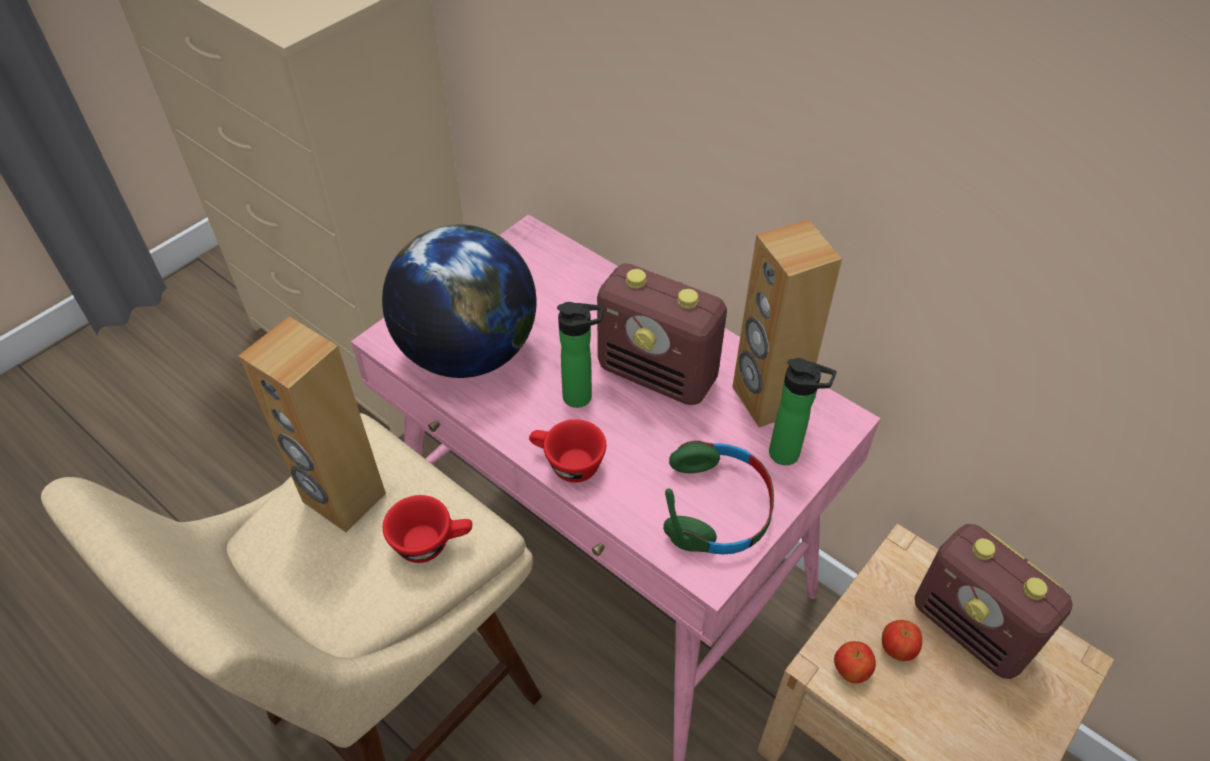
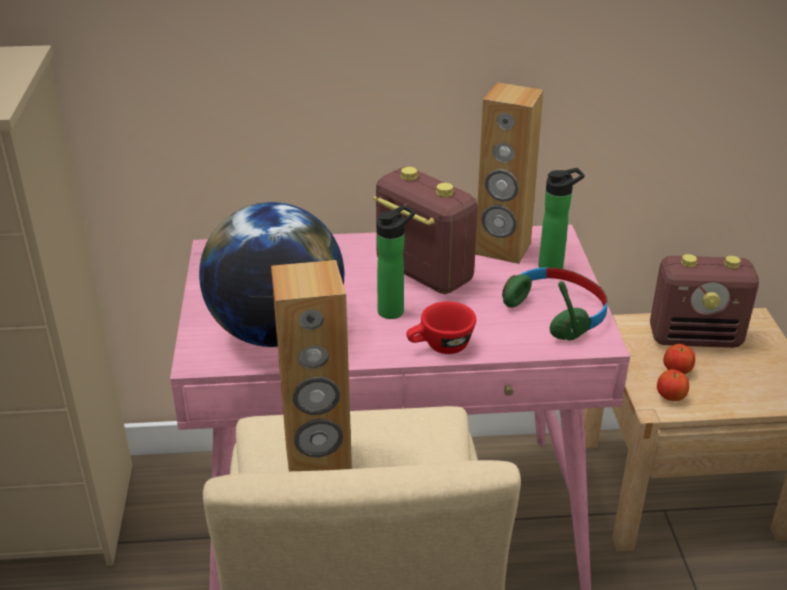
camera: 45 degrees left, 15 degrees down
red cup [383,495,472,563] -> none
radio [597,263,727,405] -> radio turned 120 degrees counterclockwise [373,167,478,294]

